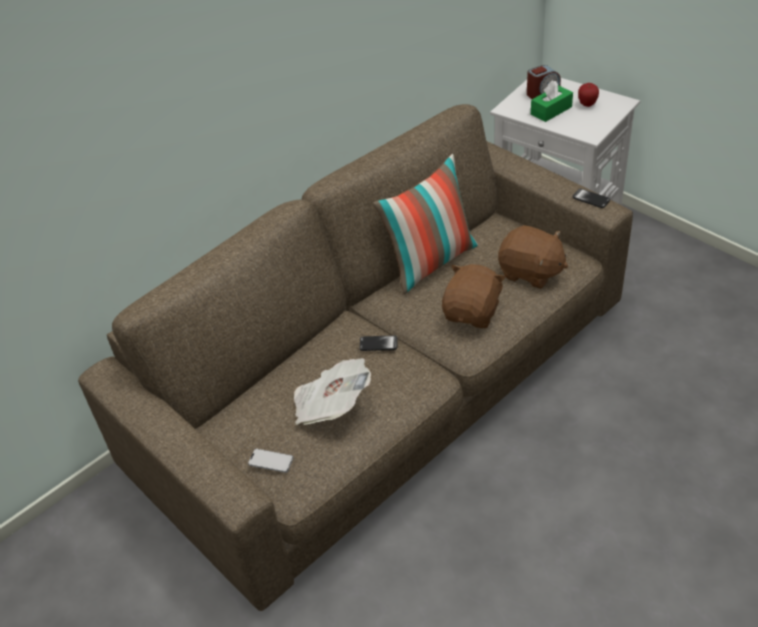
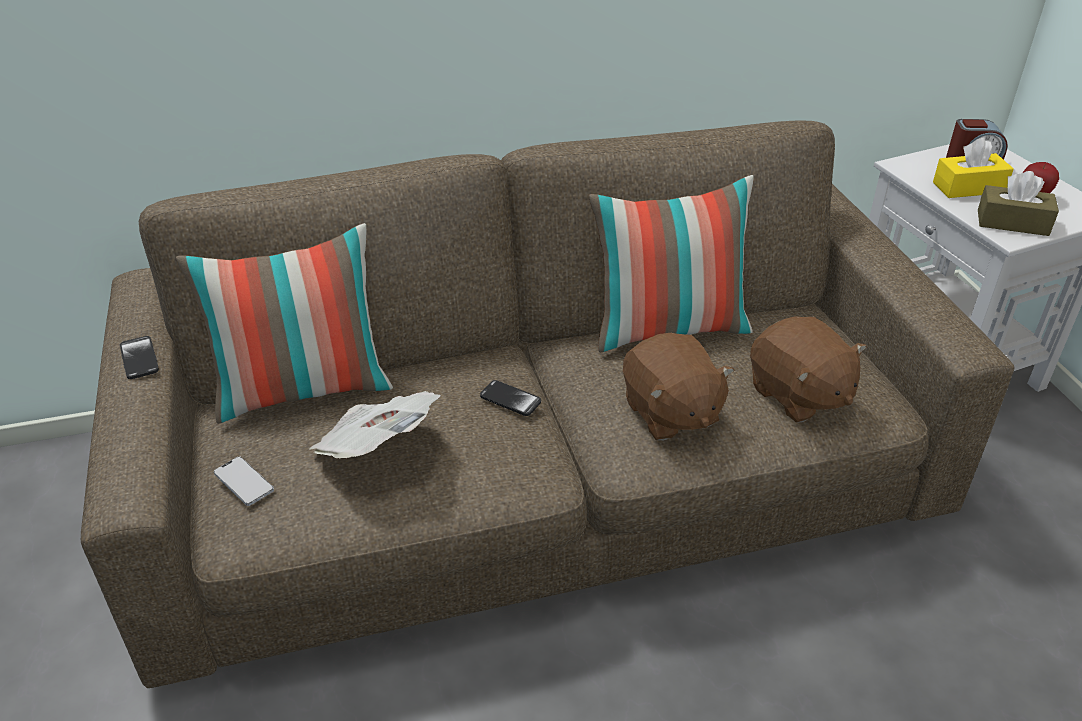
camera: 25 degrees right, 5 degrees down
brown plush toy [442,264,506,328] -> brown plush toy turned 105 degrees clockwise [623,333,734,441]
green tissue box [531,80,573,122] -> yellow tissue box [933,138,1014,198]
phone [573,189,610,208] -> phone moved to [120,336,159,379]
none -> pillow [176,223,393,424]
none -> brown tissue box [978,171,1059,236]

